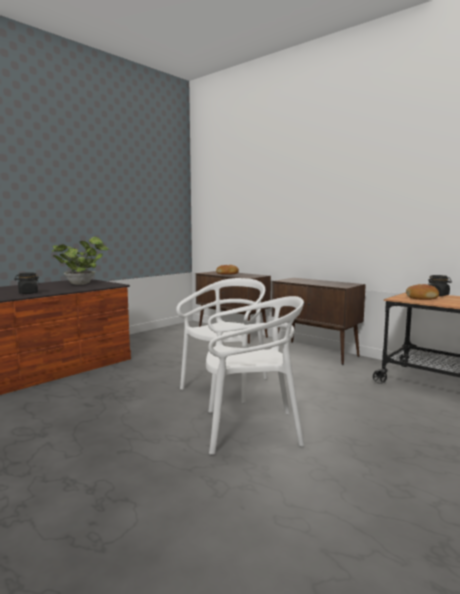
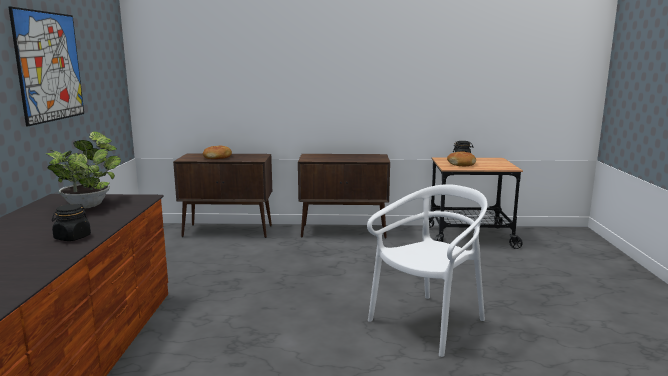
camera: 40 degrees left, 5 degrees up
white chair [176,278,267,403] -> none
none -> picture [8,6,84,126]

